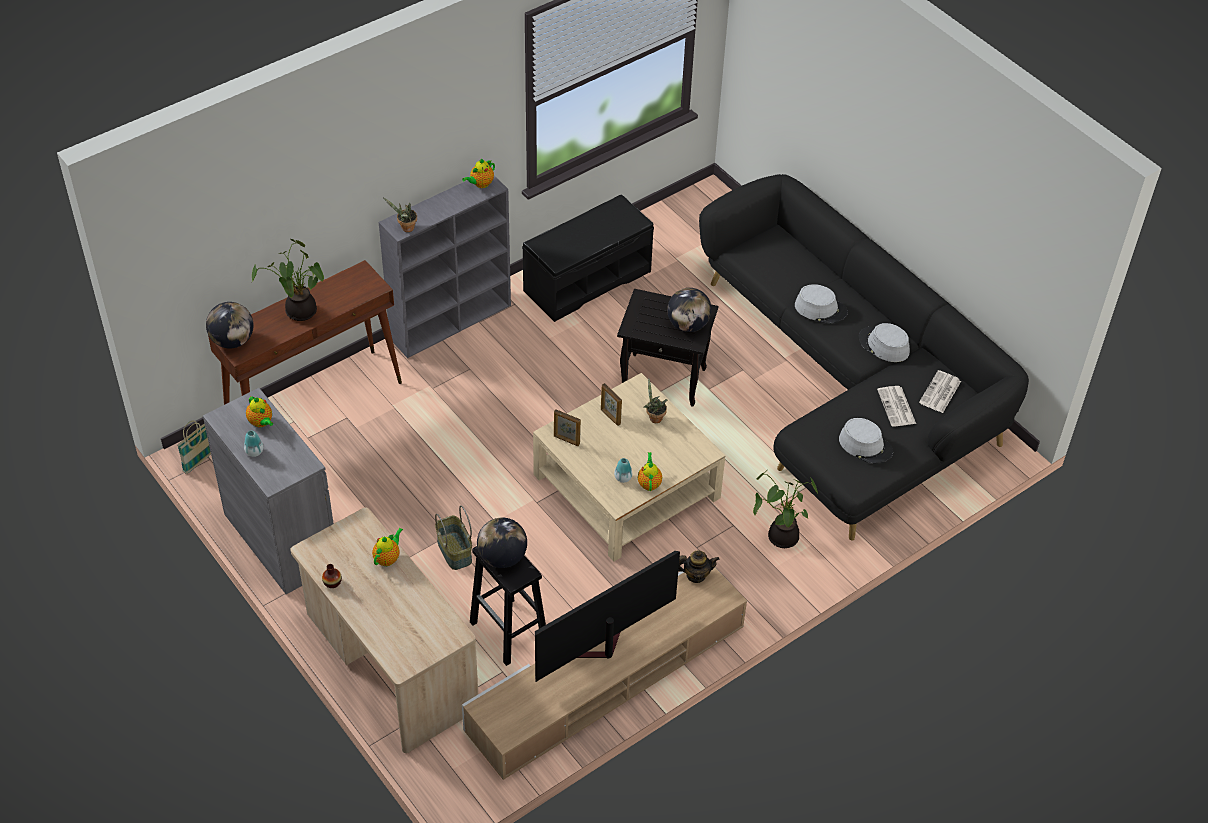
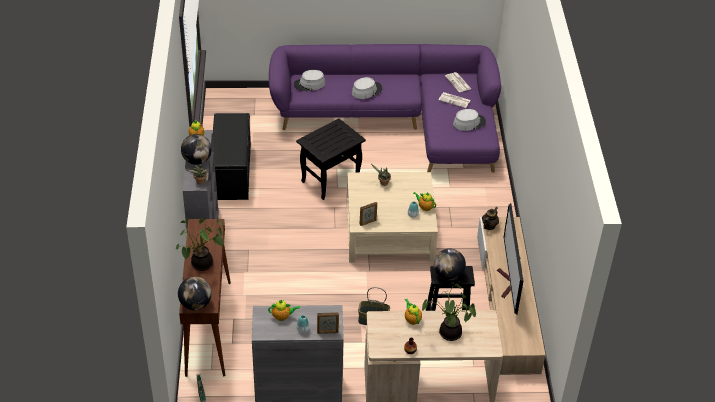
camera: 55 degrees left, 5 degrees down
picture frame [601,383,622,426] -> picture frame moved to [317,312,339,334]
globe [667,288,712,332] -> globe moved to [181,134,212,165]
black sofa [699,174,1029,540] -> purple sofa [269,44,501,173]
potted plant [753,470,818,548] -> potted plant moved to [422,282,476,341]
grey hat [859,323,910,362] -> grey hat moved to [294,70,326,91]

